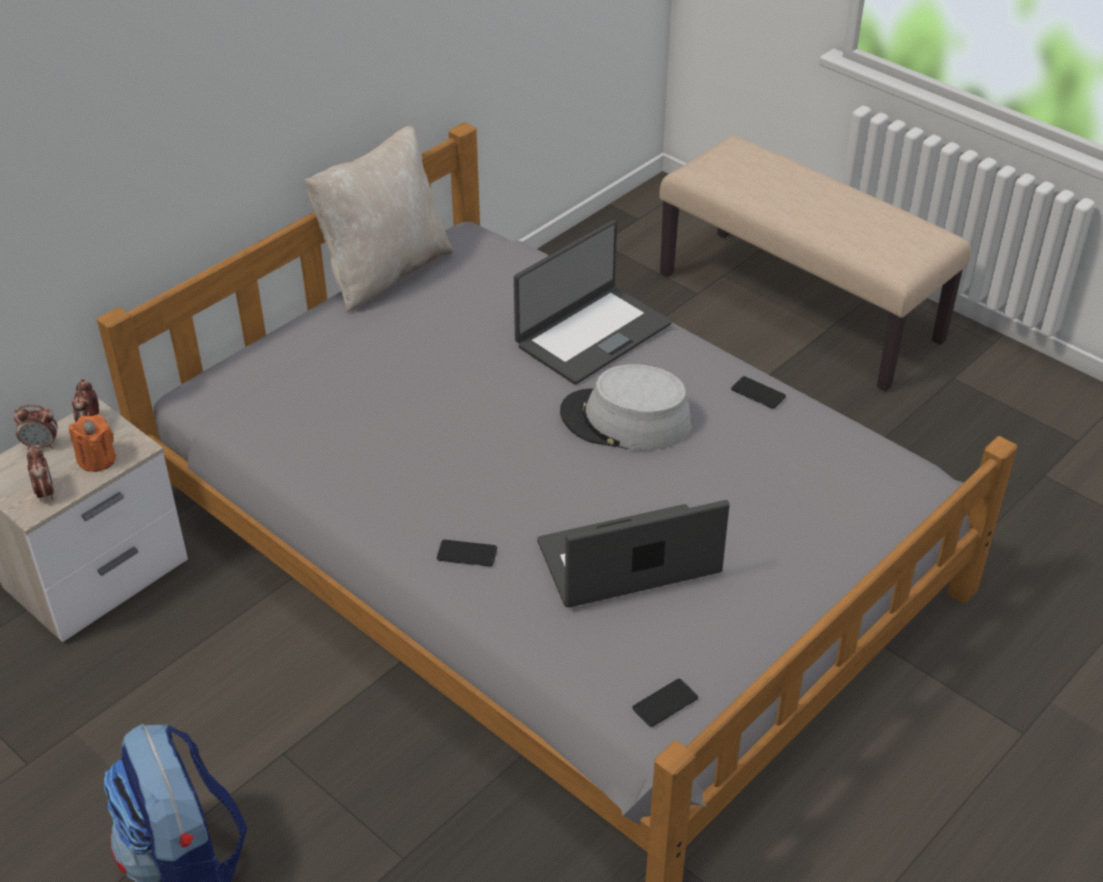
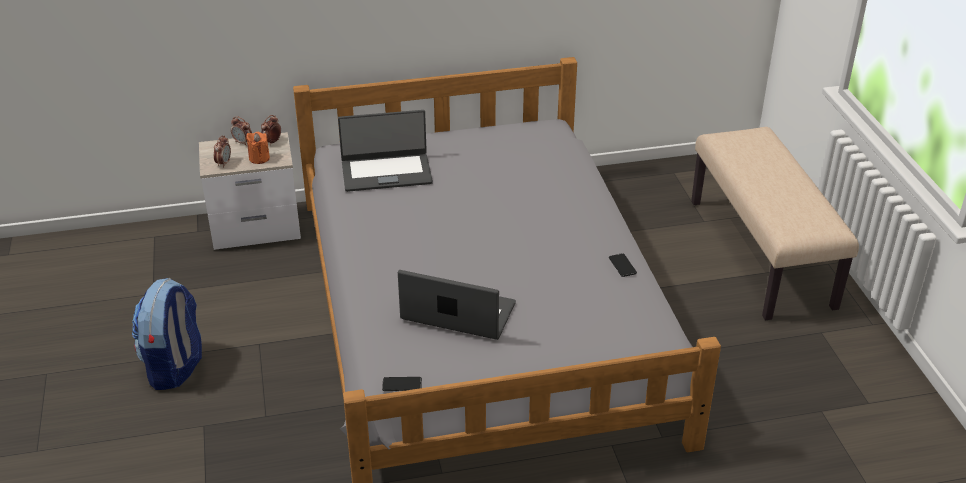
camera: 35 degrees right, 5 degrees down
beige pillow [305,125,453,312] -> none
phone [437,540,497,566] -> none
laptop [514,220,672,385] -> laptop moved to [338,110,433,192]
grey hat [560,364,692,450] -> none

